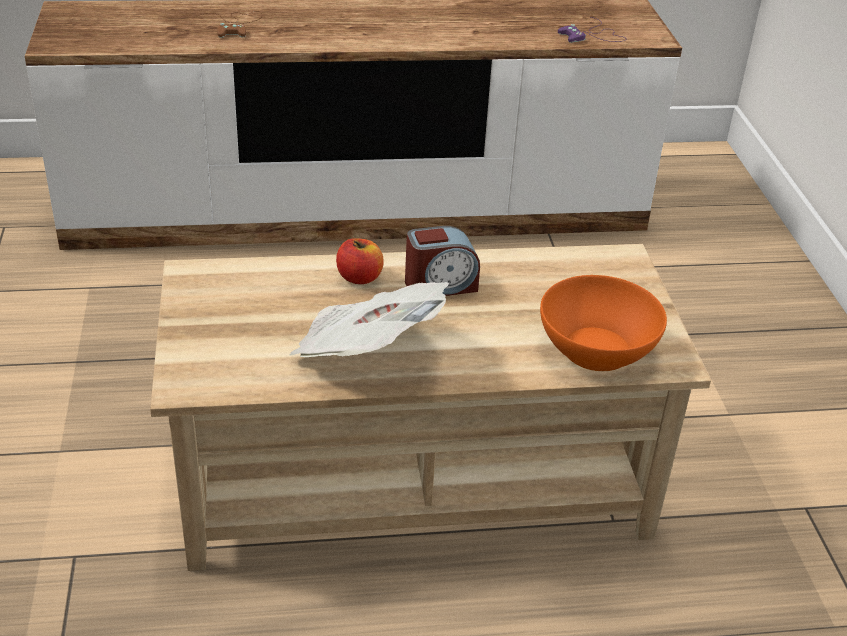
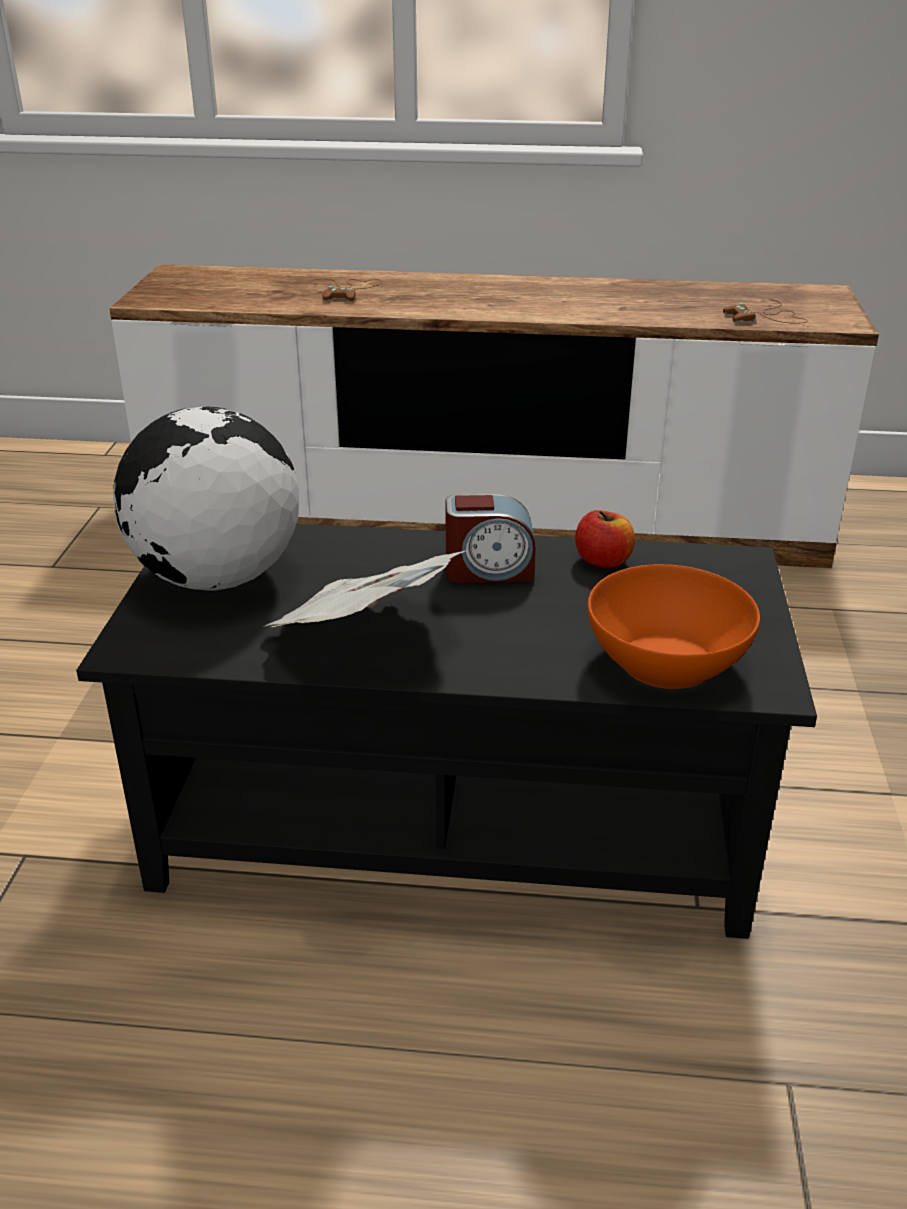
camera: 15 degrees right, 5 degrees down
beige coffee table [150,244,711,571] -> black coffee table [76,524,817,939]
apple [336,238,384,284] -> apple moved to [575,510,635,568]
purple game controller [558,17,625,43] -> brown game controller [723,299,807,324]
none -> globe [113,406,299,590]

